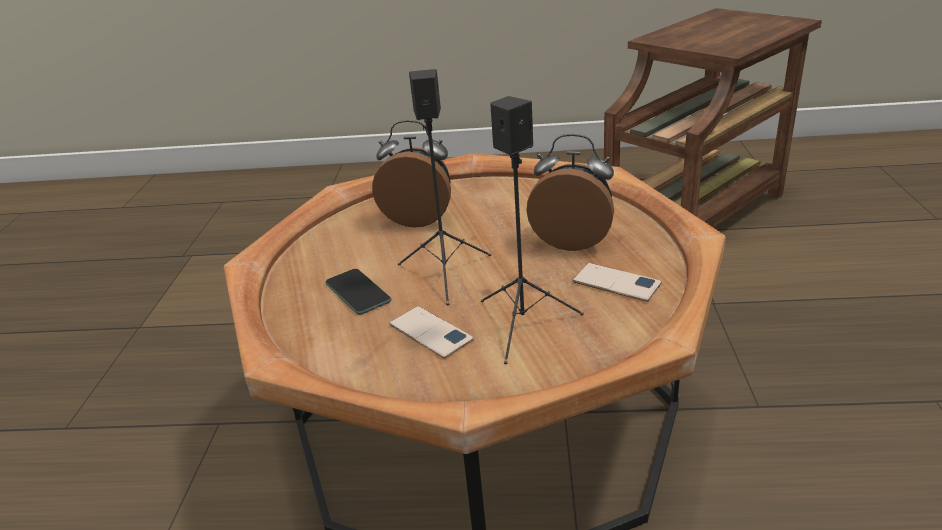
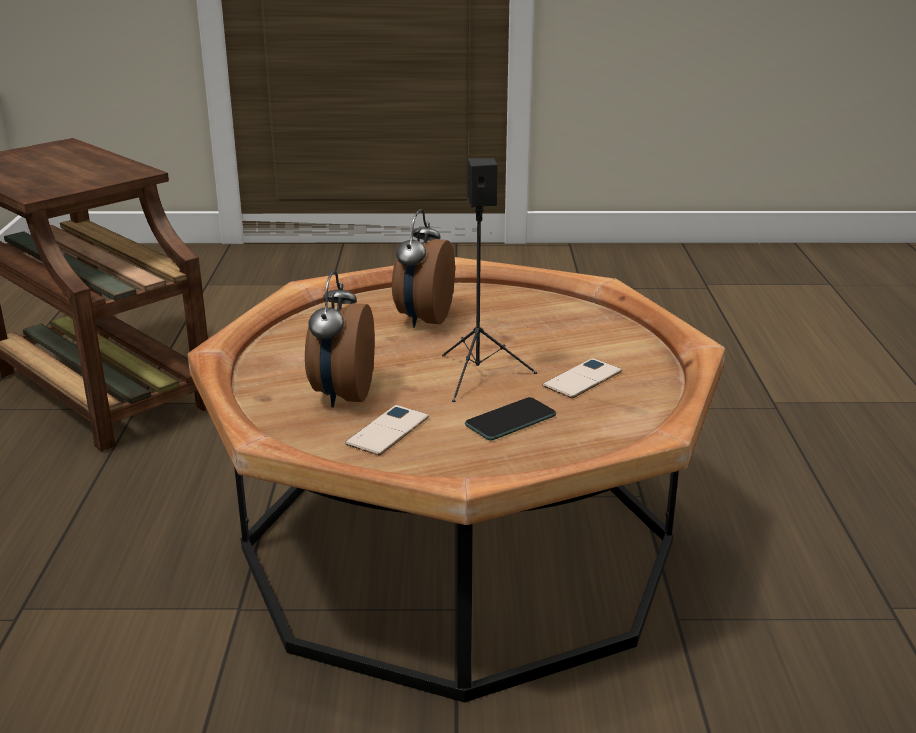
camera: 95 degrees left, 5 degrees down
black speaker [481,96,584,364] -> none
phone [573,263,662,302] -> phone moved to [345,405,429,455]

